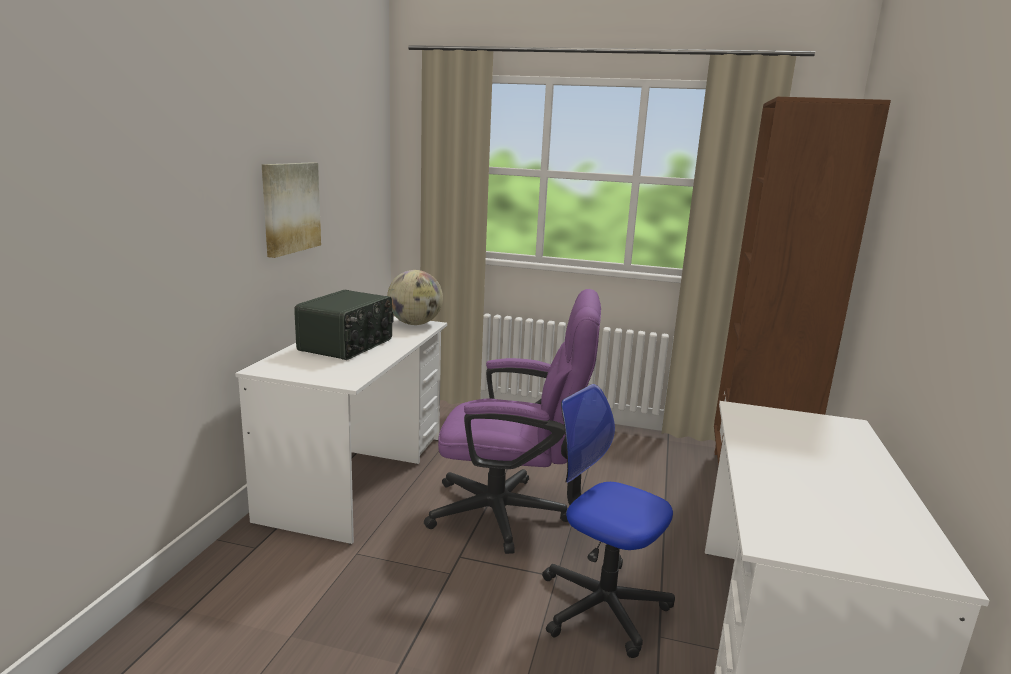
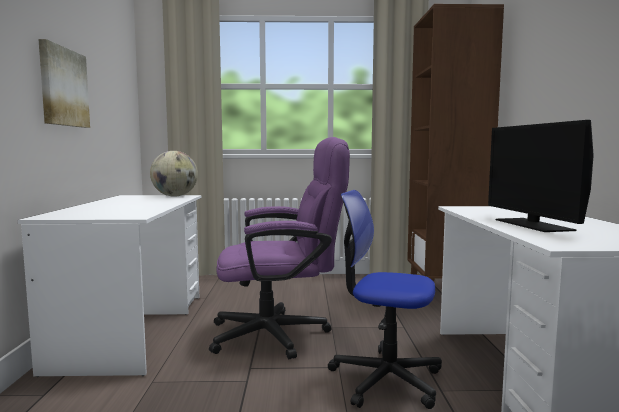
camera: 15 degrees left, 10 degrees down
radio [294,290,393,360] -> none
none -> monitor [488,120,594,232]

